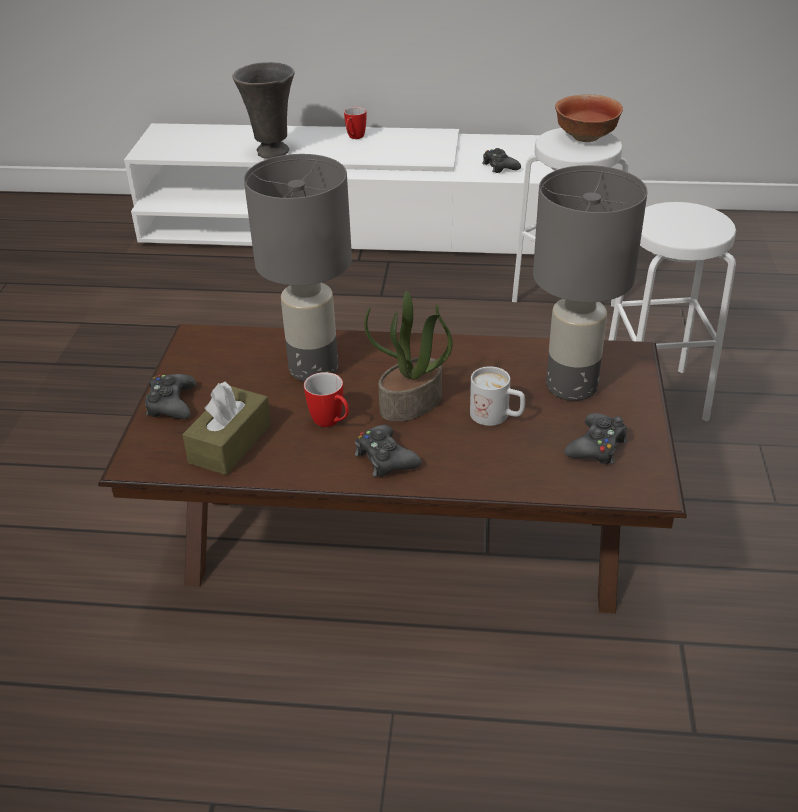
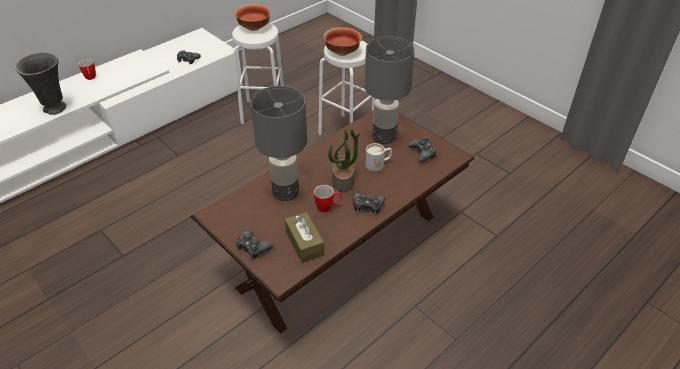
camera: 50 degrees left, 5 degrees up
none -> bowl [323,27,362,56]

